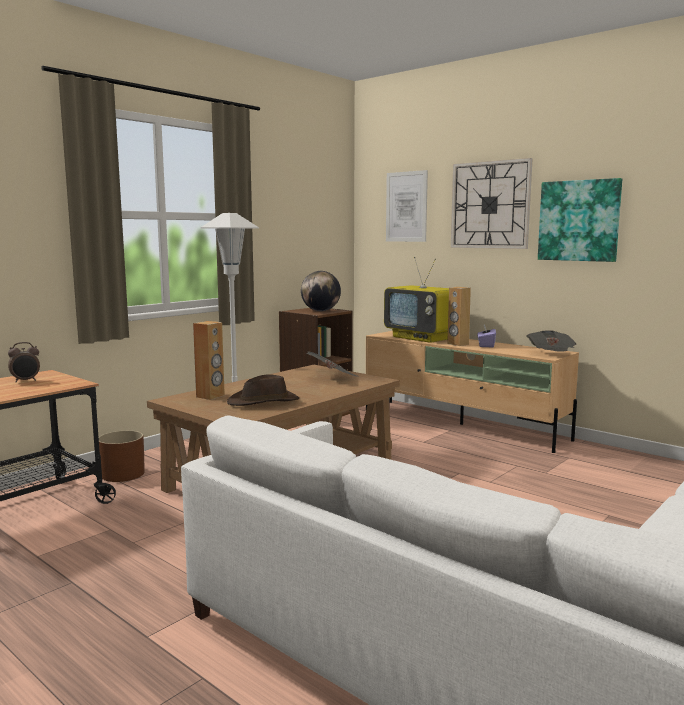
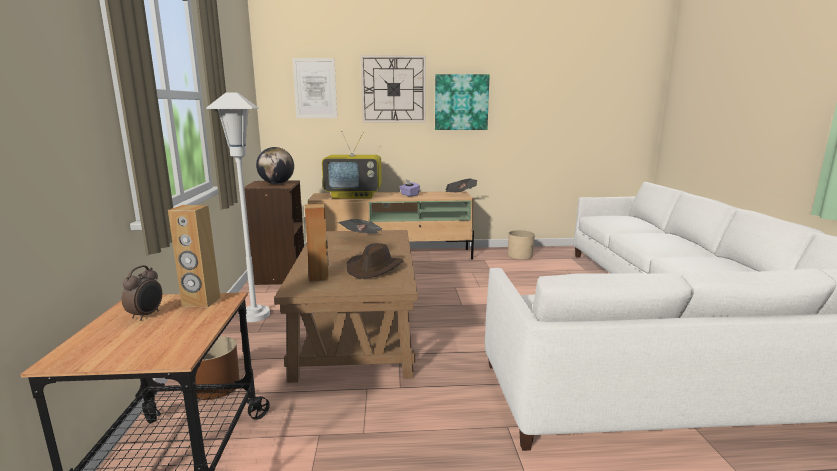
camera: 45 degrees left, 5 degrees up
brown speaker [447,287,471,346] -> brown speaker moved to [168,205,220,307]
none -> beige planter [508,230,535,260]

